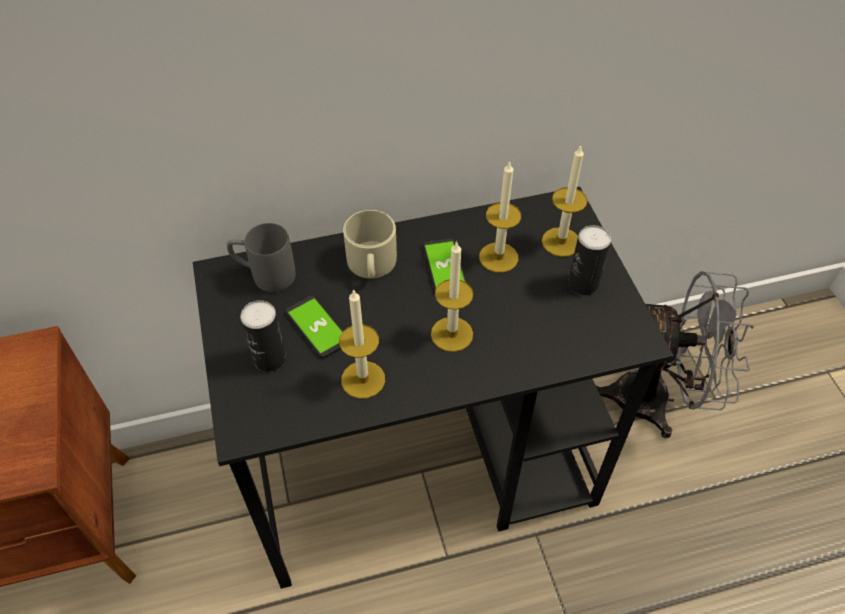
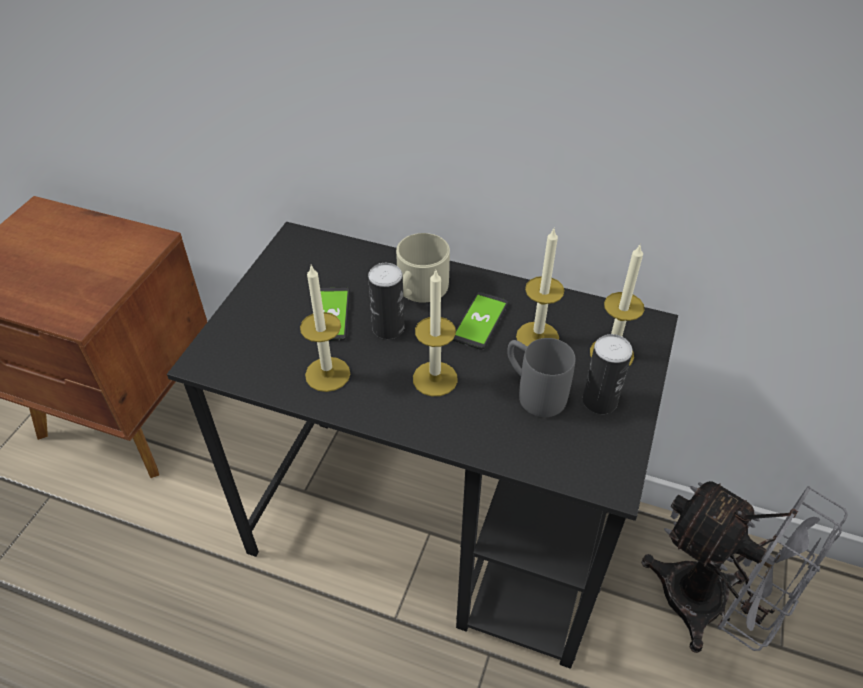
camera: 35 degrees right, 5 degrees down
grey mug [227,223,296,292] -> grey mug moved to [507,338,575,417]
can [240,300,286,372] -> can moved to [368,263,405,339]

